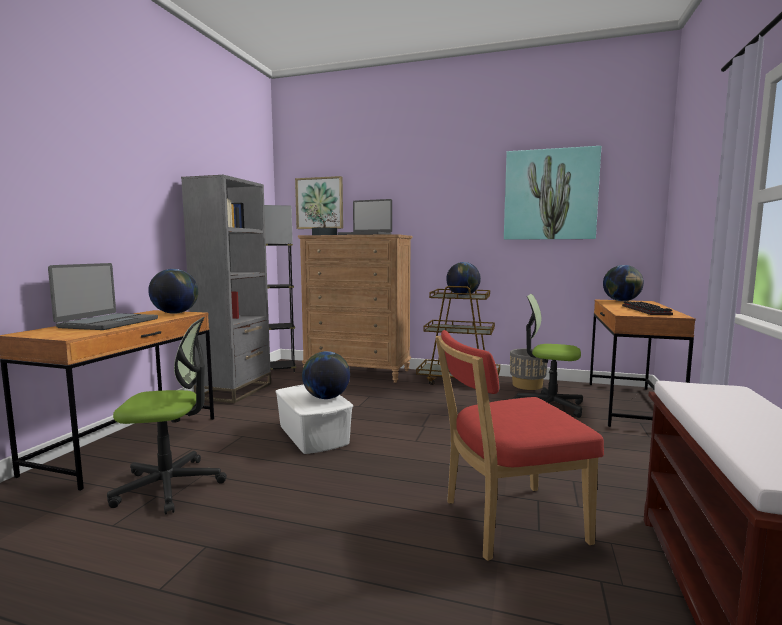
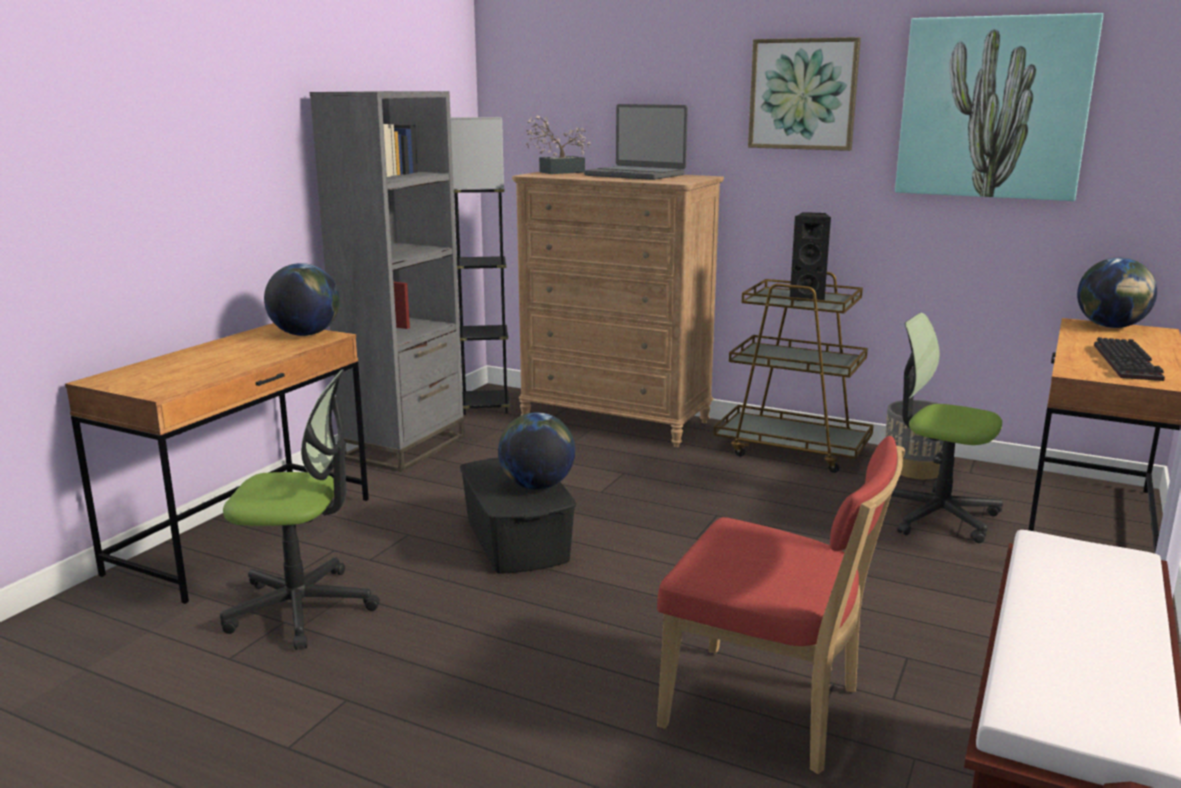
camera: 10 degrees right, 10 degrees up
laptop [48,263,158,330] -> none
white storage box [275,385,353,454] -> black storage box [460,457,576,574]
picture [295,176,343,229] -> picture moved to [748,37,861,151]
red chair [436,330,604,561] -> red chair turned 150 degrees counterclockwise [657,436,905,774]
globe [446,262,481,296] -> black speaker [789,212,831,301]

